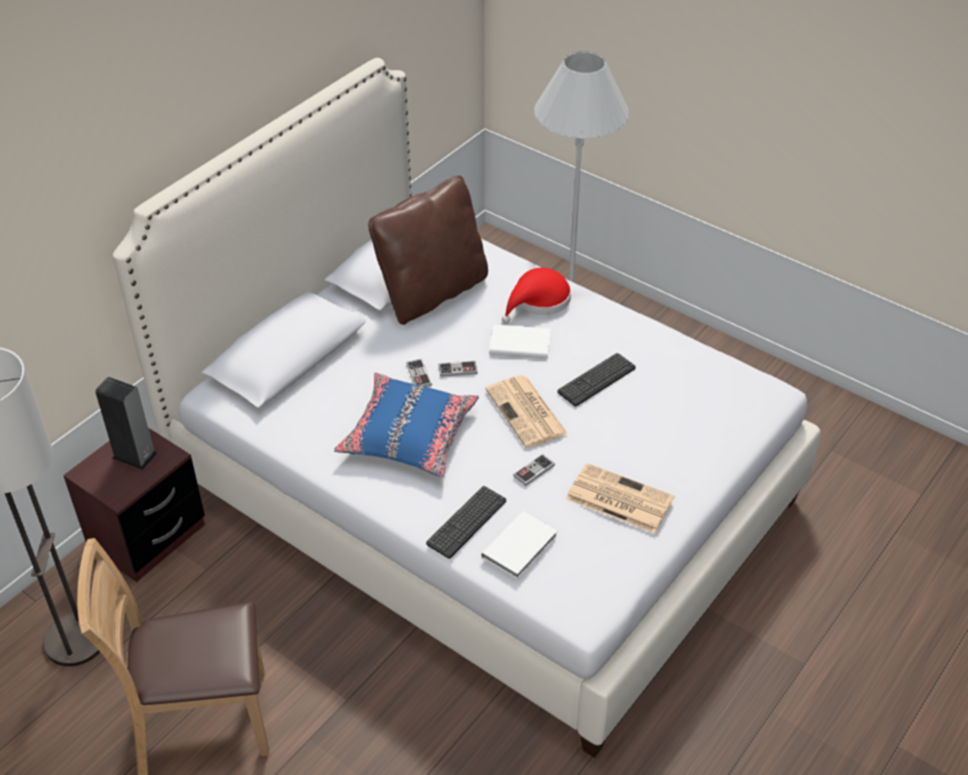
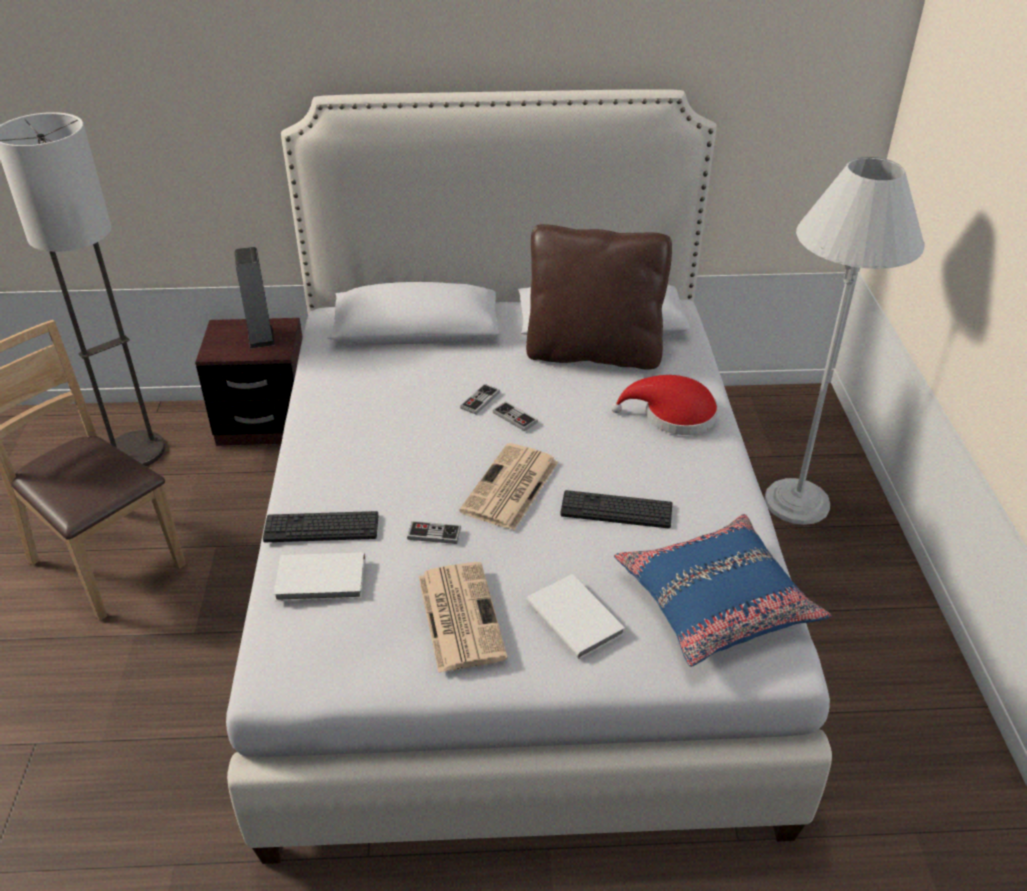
camera: 50 degrees right, 5 degrees down
blue pillow [334,373,479,477] -> blue pillow moved to [614,514,832,667]
white book [489,324,551,358] -> white book moved to [527,574,625,659]

